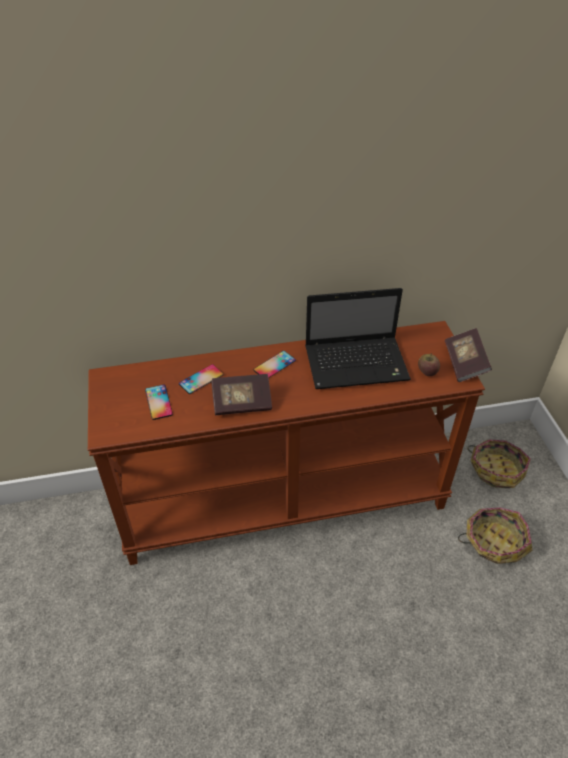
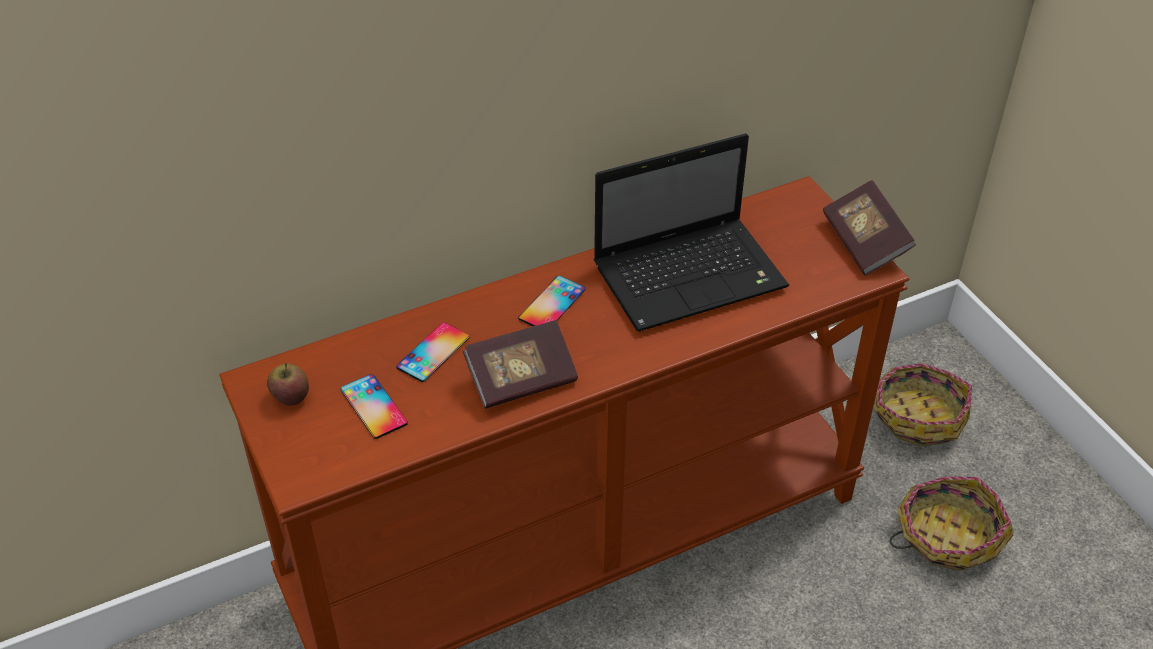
camera: 15 degrees left, 0 degrees up
apple [418,353,440,376] -> apple moved to [267,363,309,406]

